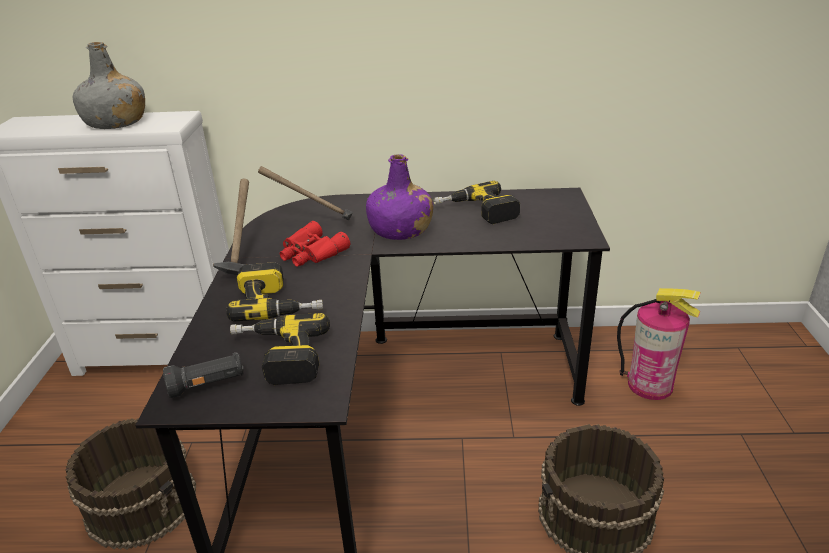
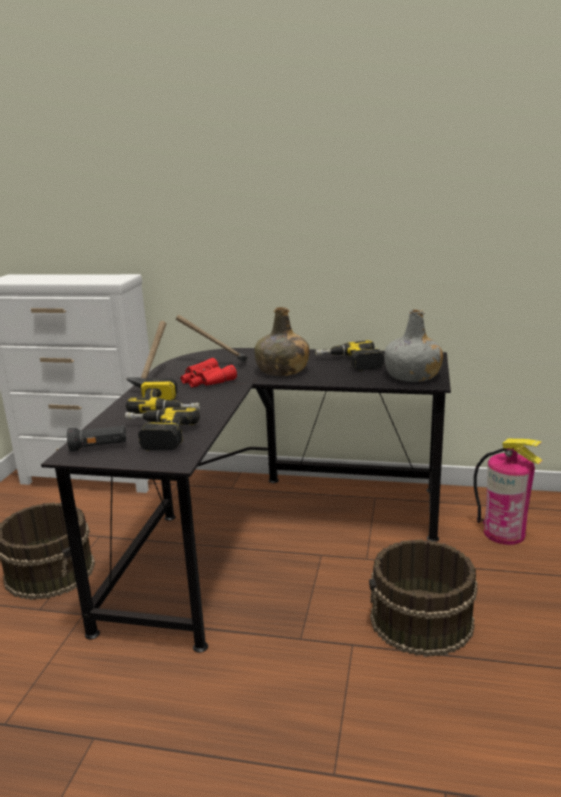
camera: 10 degrees right, 10 degrees down
grey bottle [73,42,145,129] -> grey bottle moved to [384,310,443,382]
purple bottle [366,154,433,240] -> green bottle [255,307,309,376]

